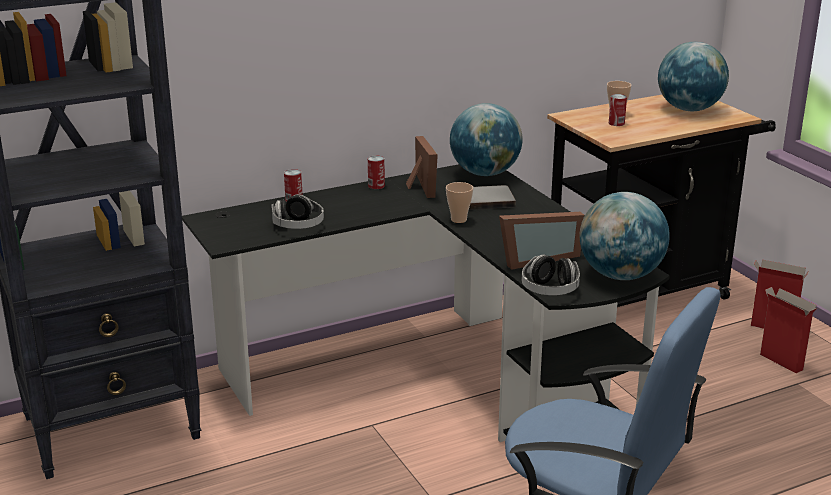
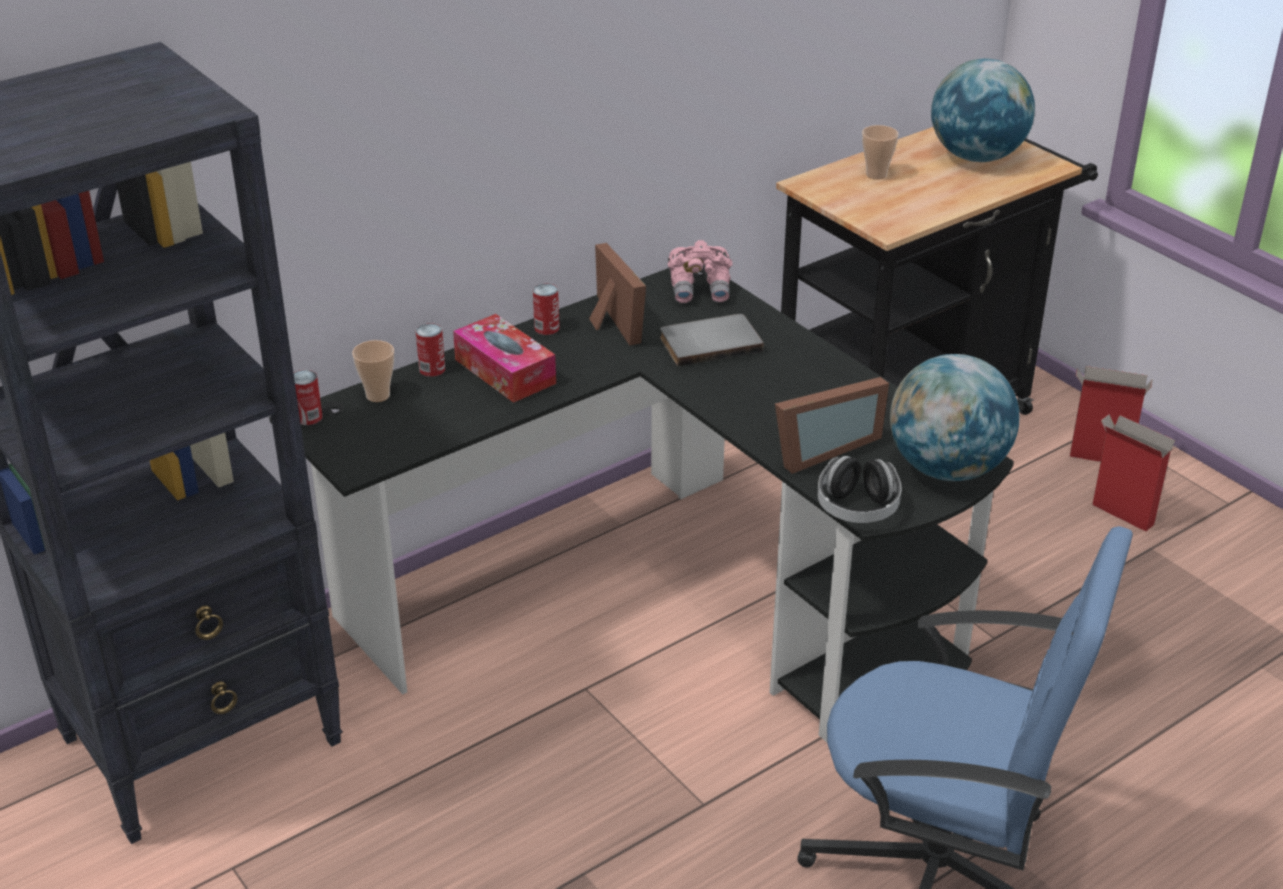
camera: 10 degrees left, 10 degrees up
headphones [272,194,324,229] -> none
cup [446,182,473,223] -> cup moved to [352,340,394,402]
globe [450,103,523,176] -> pink binoculars [668,240,733,303]
can [609,94,627,126] -> can moved to [294,370,323,425]
none -> tissue box [453,314,556,403]

